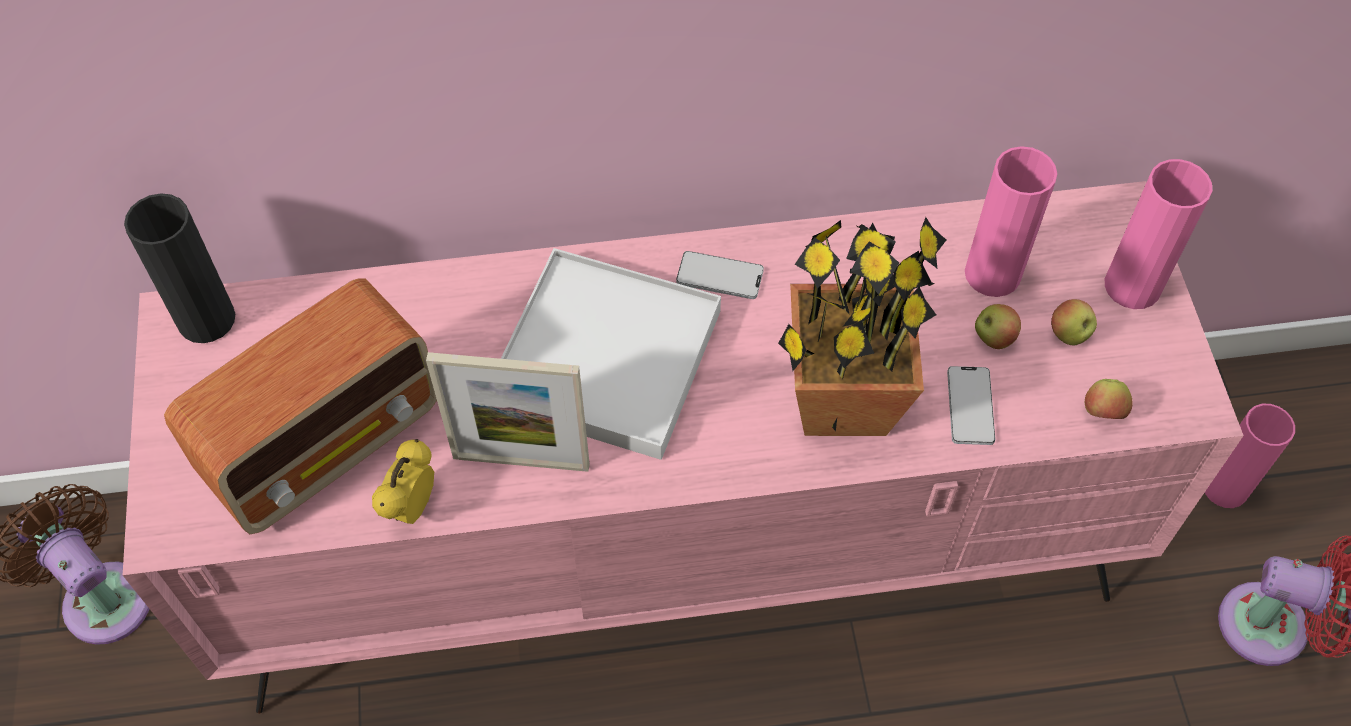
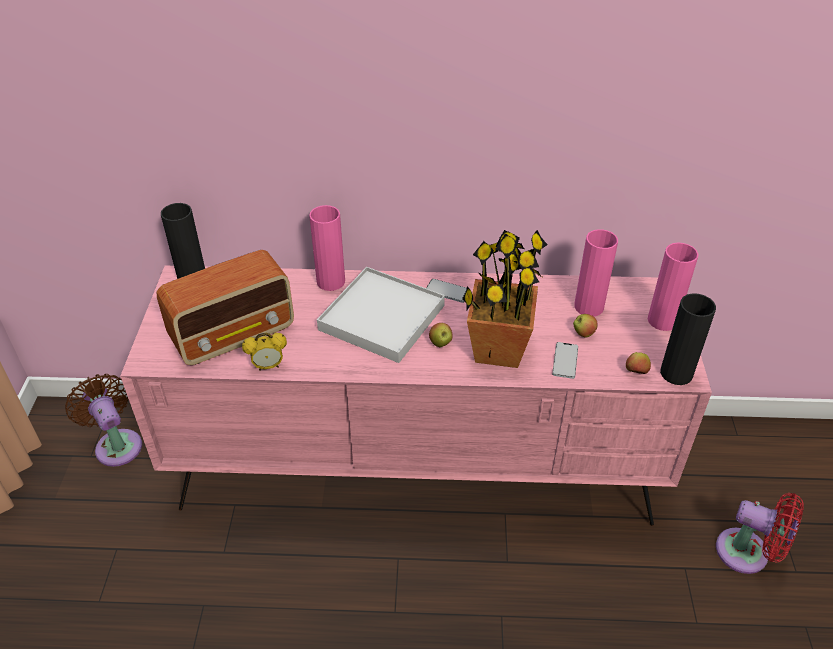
camera: 10 degrees right, 15 degrees down
alarm clock [372,439,434,524] -> alarm clock turned 135 degrees counterclockwise [242,333,287,371]
picture frame [426,352,590,472] -> none
apple [1051,299,1097,345] -> apple moved to [429,323,453,347]
pink vase [1205,404,1295,508] -> pink vase moved to [309,205,345,291]
none -> black vase [660,293,716,385]

